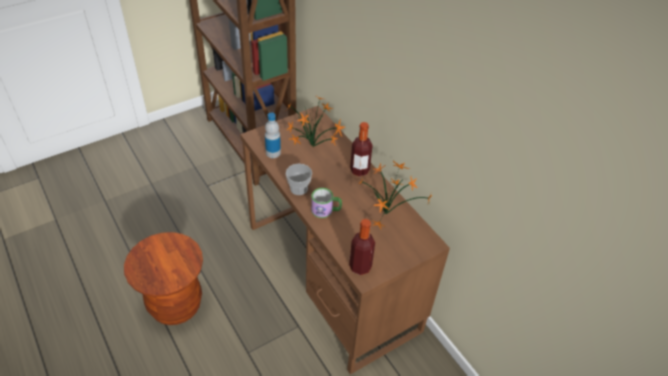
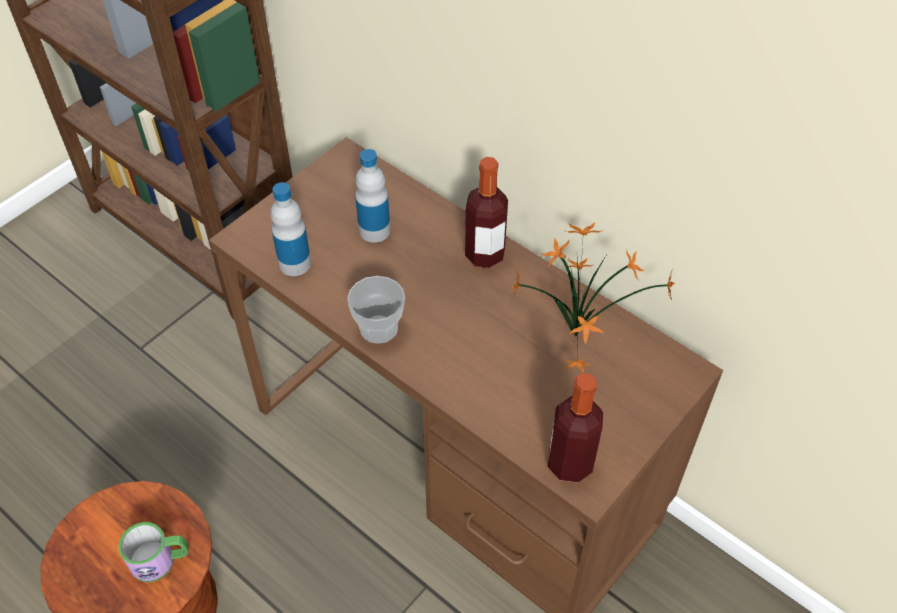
camera: 15 degrees left, 5 degrees up
potted plant [287,96,345,147] -> bottle [355,149,390,243]
mug [311,188,342,218] -> mug moved to [118,522,189,582]

